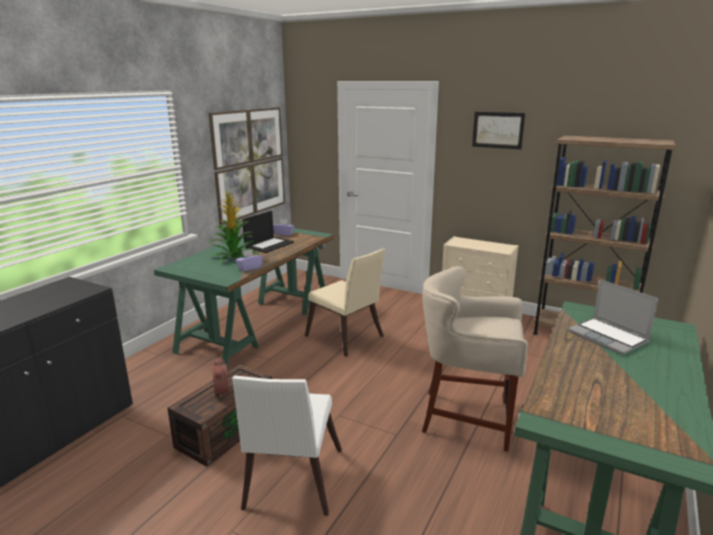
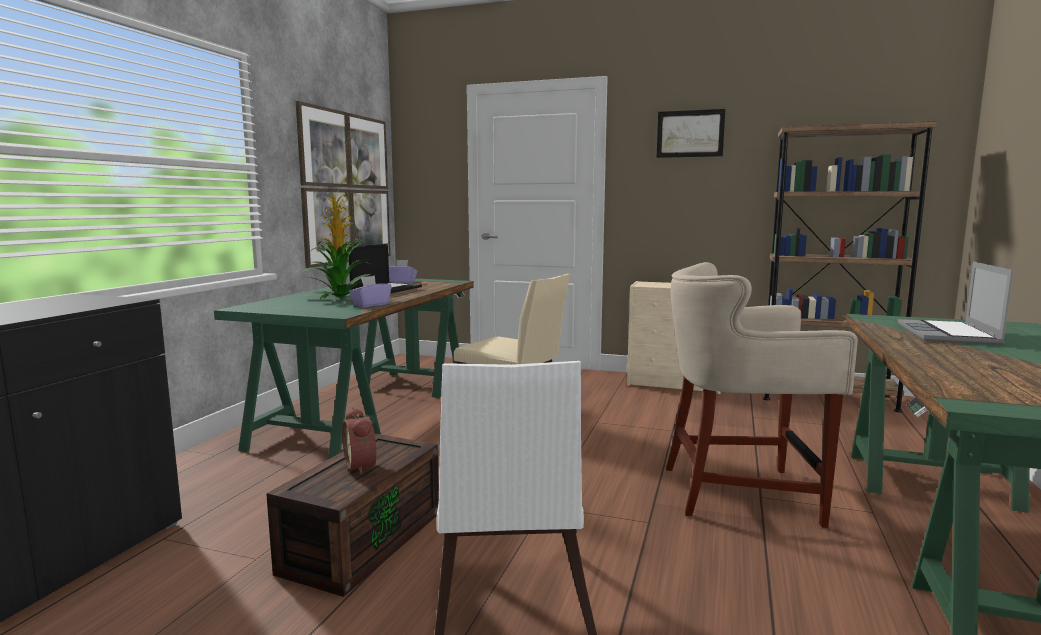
camera: 10 degrees left, 10 degrees down
laptop [568,279,659,355] -> laptop turned 60 degrees clockwise [898,262,1014,345]

